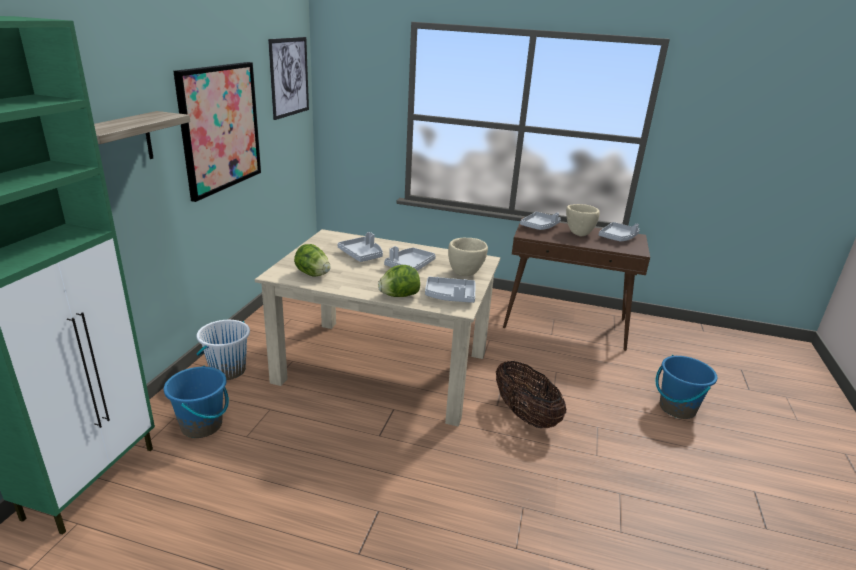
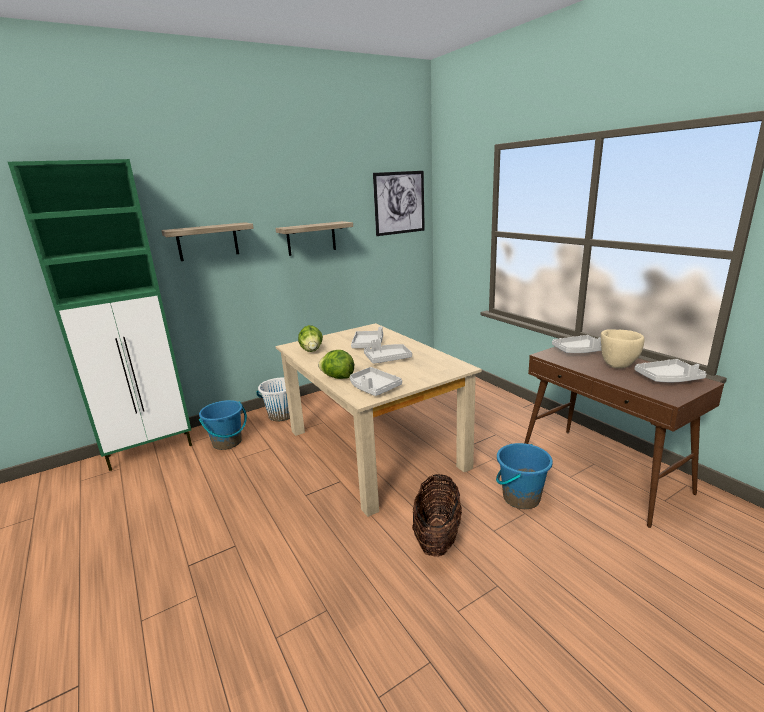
camera: 45 degrees right, 5 degrees down
picture [173,62,261,202] -> shelf [275,221,353,256]
beige bowl [448,238,488,276] -> none
blue bucket [656,355,718,419] -> blue bucket moved to [496,443,553,509]

